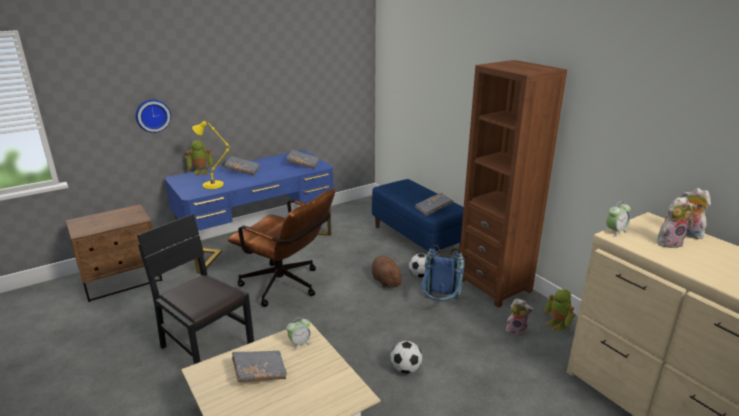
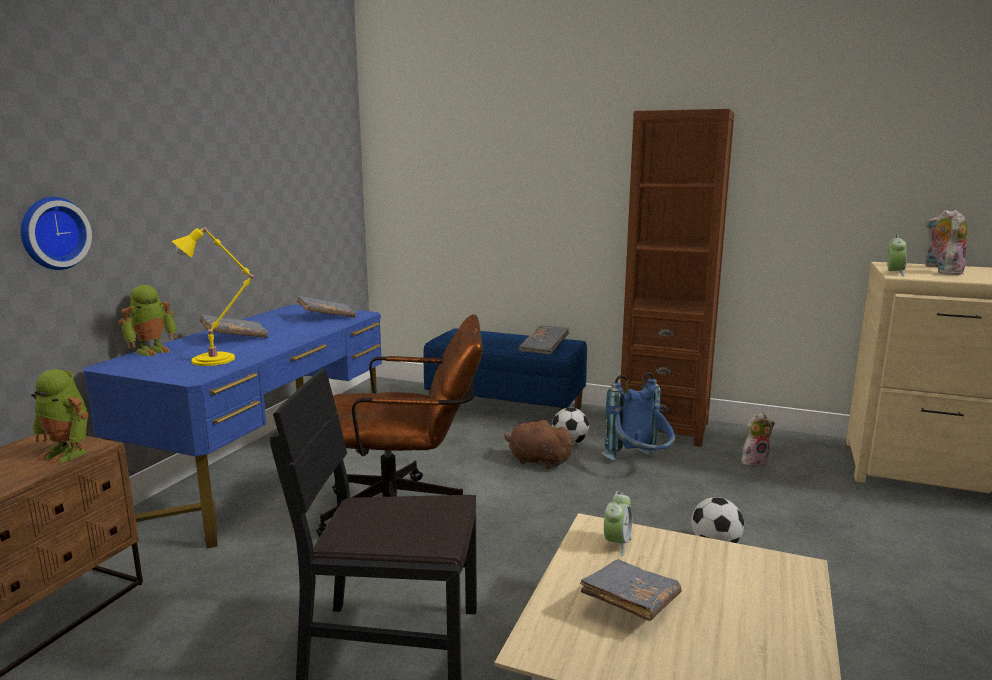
camera: 35 degrees left, 10 degrees down
toy robot [544,289,575,331] -> toy robot moved to [31,369,88,464]

